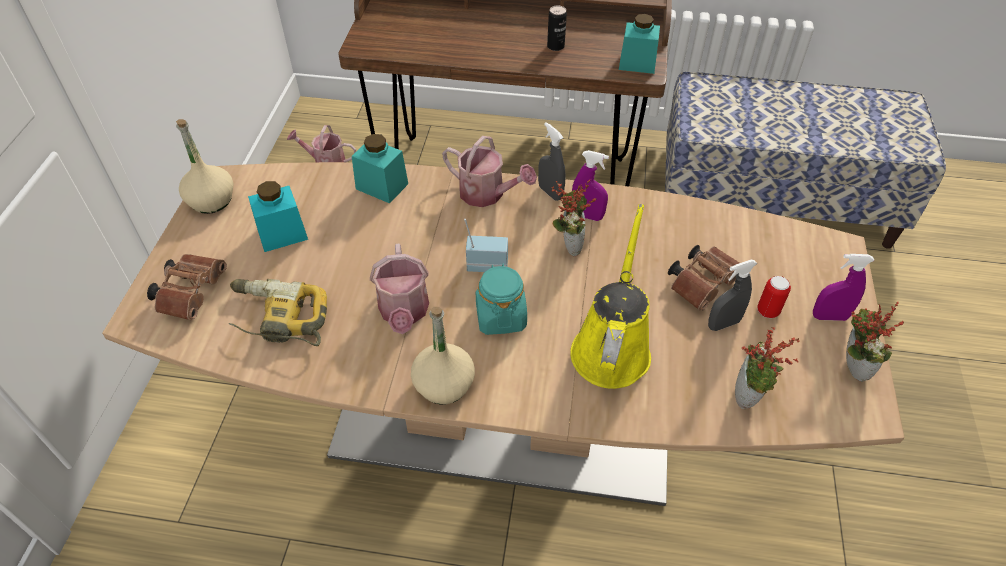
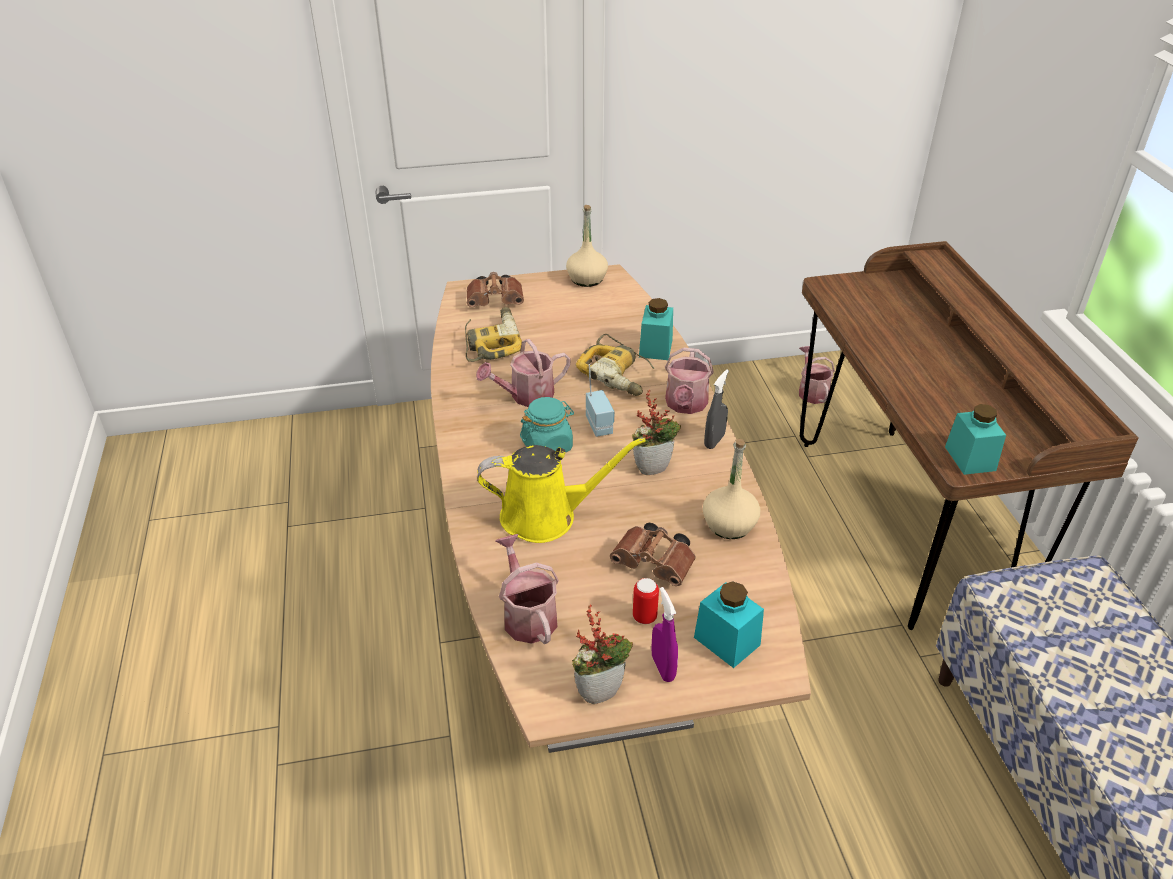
camera: 70 degrees right, 10 degrees down
turquoise jar [248,181,308,252] -> turquoise jar moved to [694,581,764,668]
beige bottle [411,307,475,404] -> beige bottle moved to [703,439,760,539]
can [547,5,567,51] -> none
purple spray bottle [572,150,609,221] -> none
grey spray bottle [708,260,757,331] -> none
potted plant [735,327,800,409] -> watering can [496,534,559,644]
none -> power drill [576,334,655,396]

